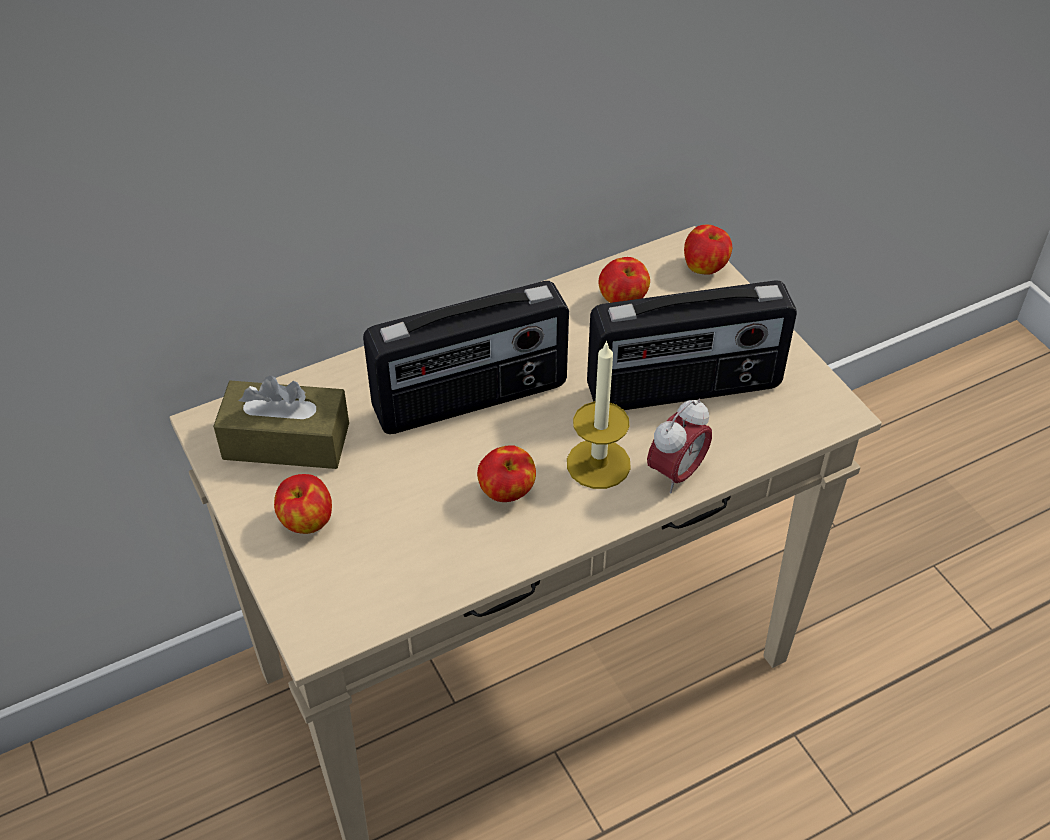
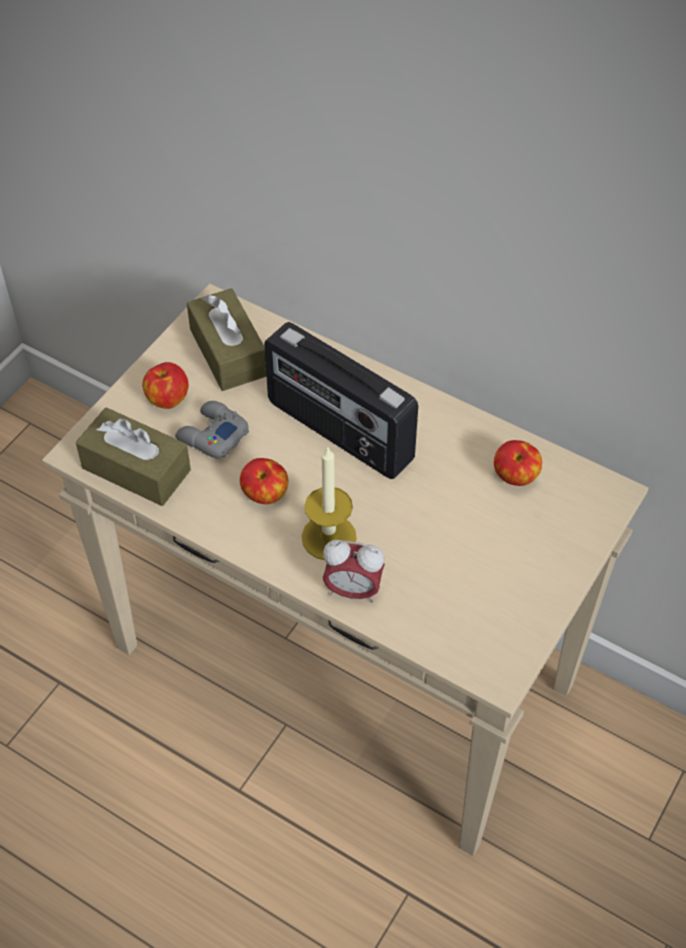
camera: 60 degrees right, 5 degrees up
radio [587,280,797,410] -> none
apple [684,225,732,275] -> none
none -> brown tissue box [76,407,191,506]
none -> grey game controller [175,401,249,458]

